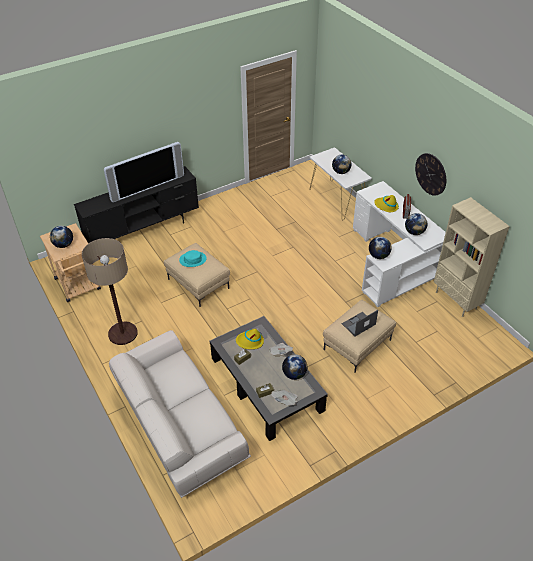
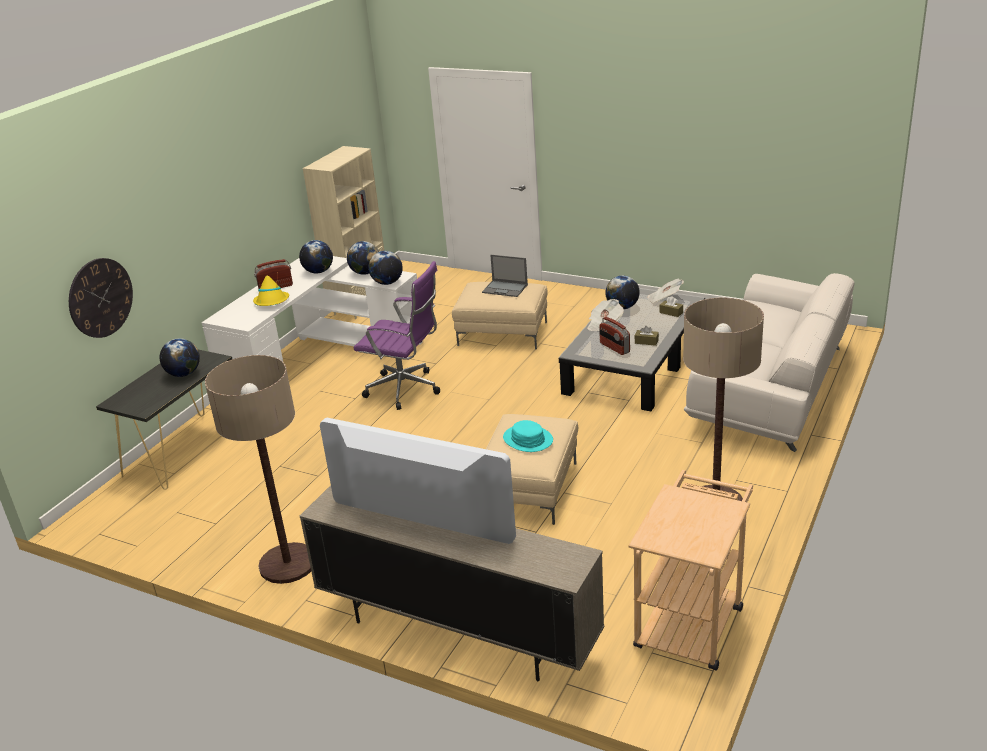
camera: 120 degrees left, 15 degrees down
globe [50,226,73,248] -> globe moved to [347,241,379,275]
black tv stand [74,166,199,243] -> beige tv stand [300,485,604,682]
yellow hat [236,329,264,349] -> radio [599,317,630,355]
white console table [309,147,372,220] -> black console table [96,350,232,490]
wall clock [415,153,446,196] -> wall clock moved to [69,258,133,338]
none -> floor lamp [205,355,311,584]
none -> purple office chair [354,261,440,410]

